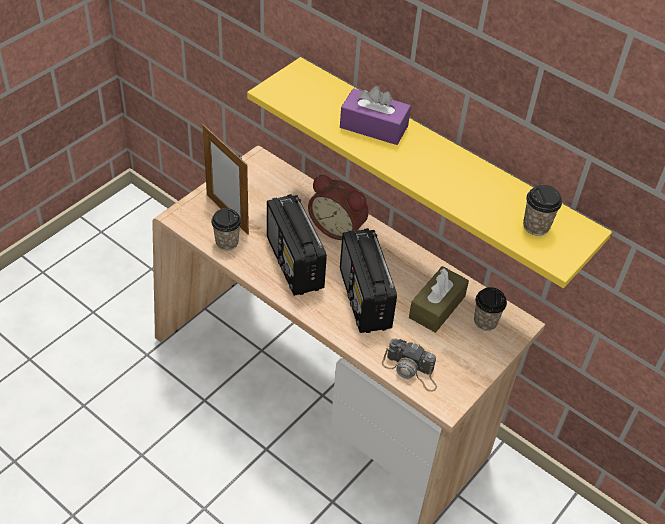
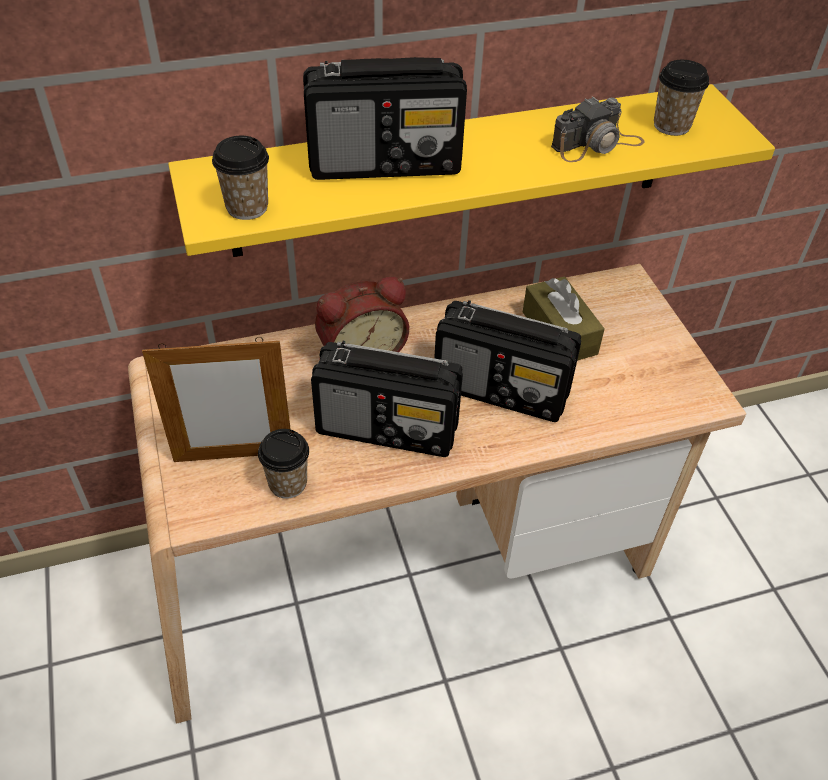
camera: 55 degrees left, 0 degrees up
purple tissue box [340,86,411,145] -> radio [303,57,467,180]
camera [382,339,437,392] -> camera moved to [551,96,644,162]
cup [474,287,507,331] -> cup moved to [212,136,269,220]

